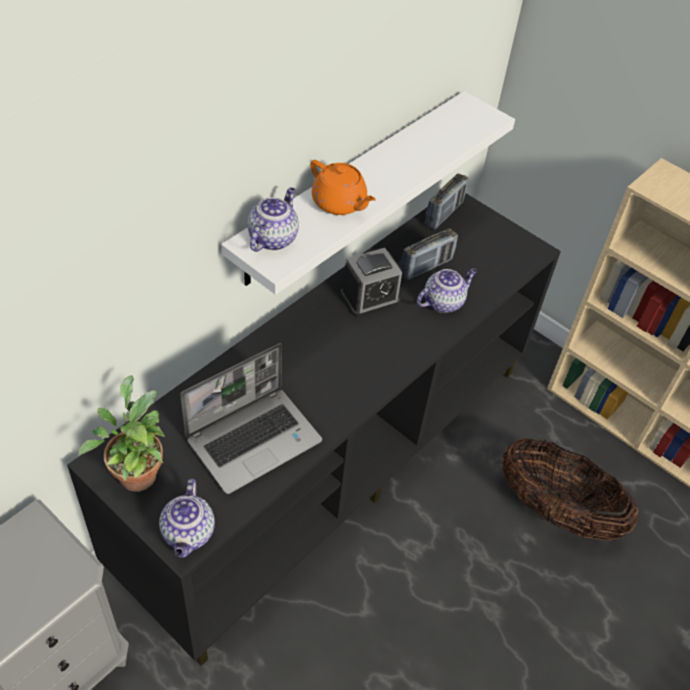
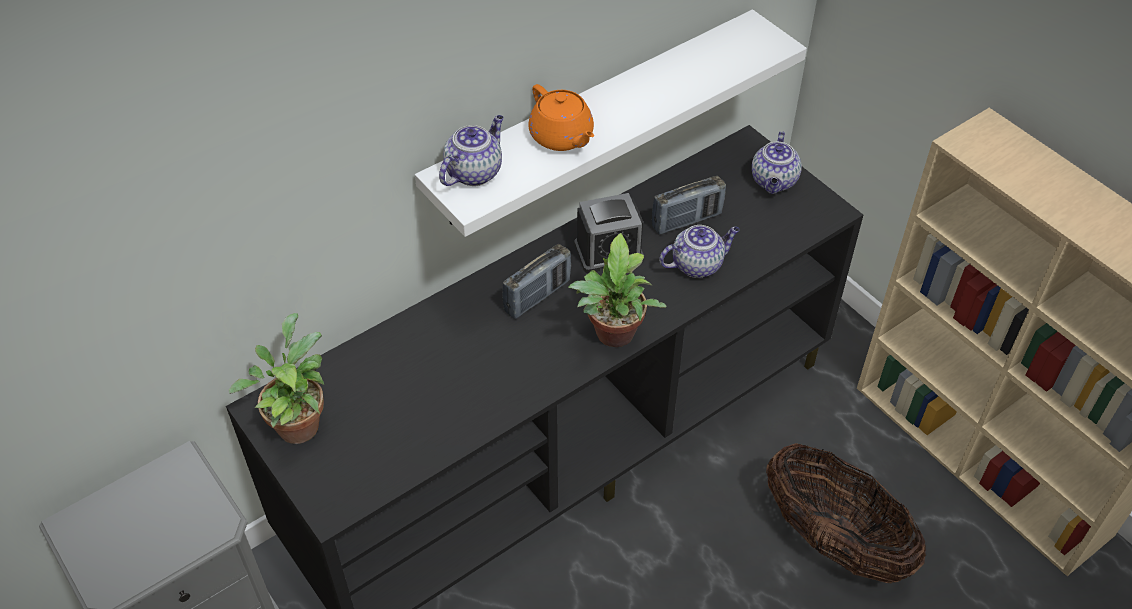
camera: 15 degrees right, 0 degrees up
teapot [159,479,215,558] -> teapot moved to [752,131,802,194]
laptop [180,343,322,494] -> none
radio [425,173,469,229] -> radio moved to [502,244,571,319]
none -> potted plant [568,233,667,347]

